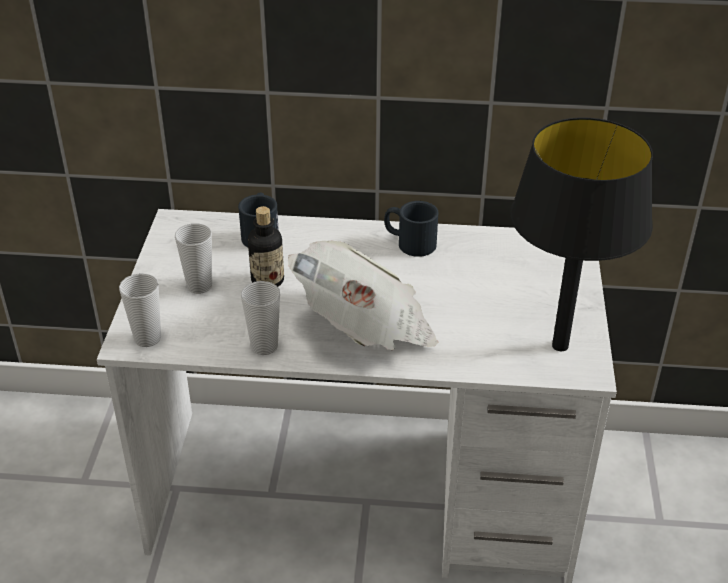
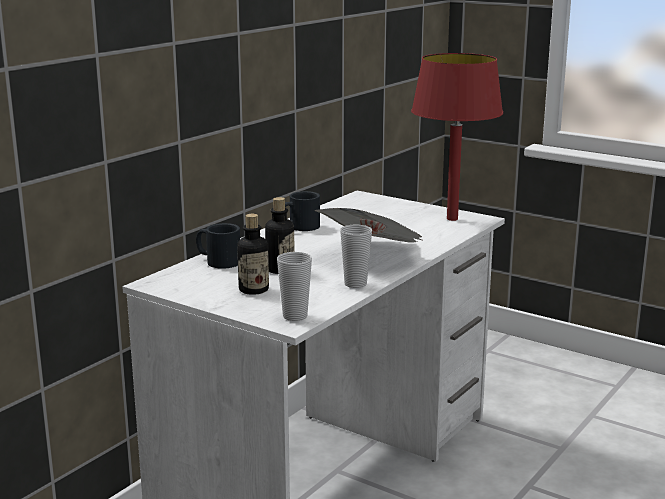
camera: 60 degrees left, 20 degrees down
cup [175,223,212,294] -> bottle [237,214,269,295]
black table lamp [510,118,653,351] -> red table lamp [411,53,503,221]

